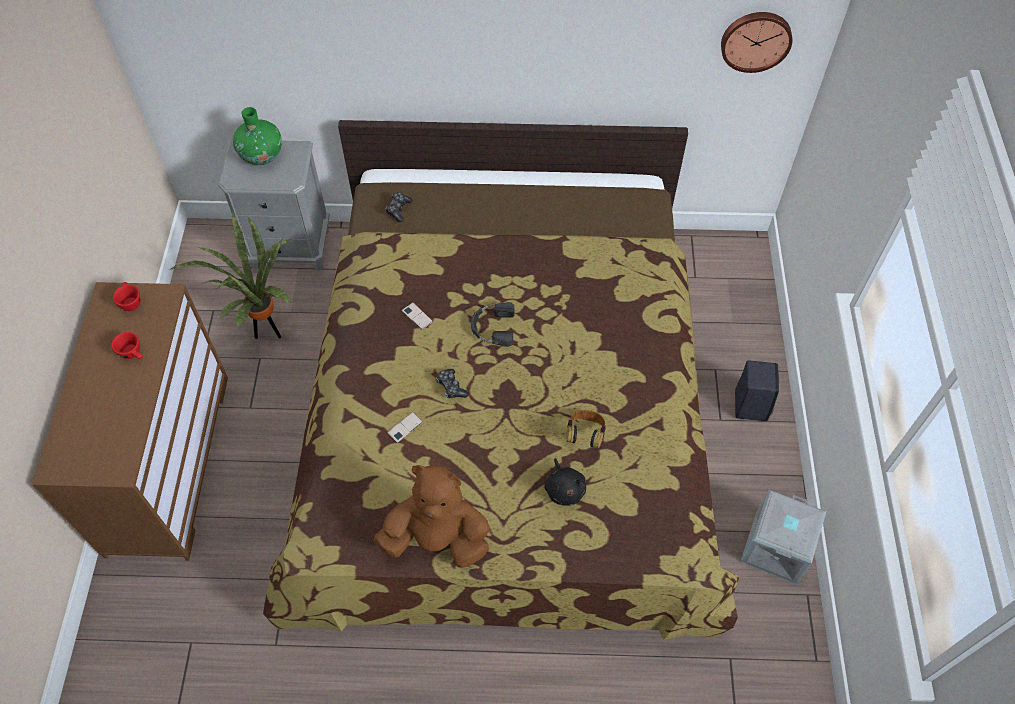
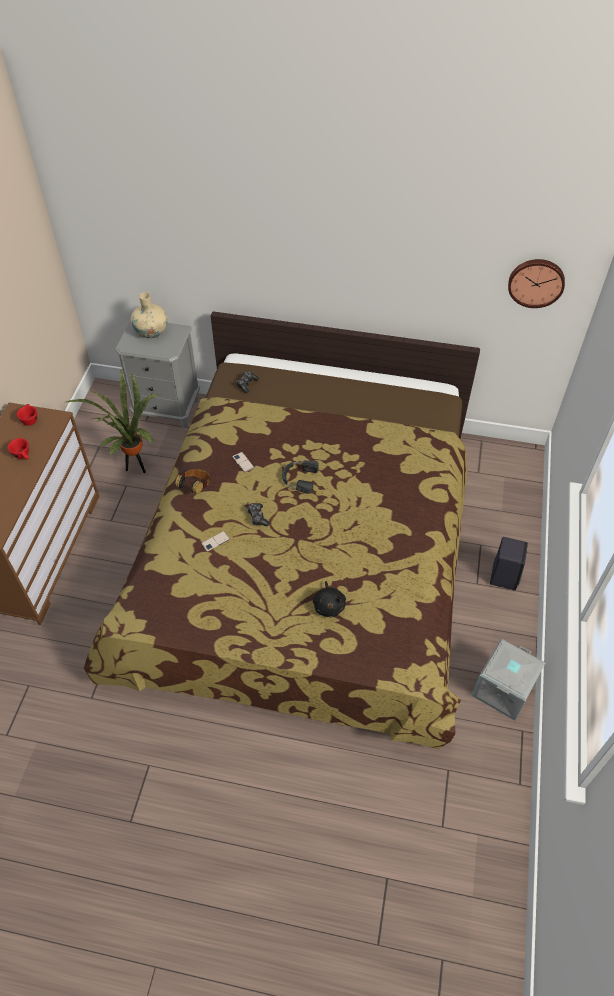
camera: 10 degrees right, 5 degrees down
green vase [233,107,282,165] -> beige vase [131,292,168,338]
brown plush toy [374,465,490,568] -> none
headphones [566,410,606,448] -> headphones moved to [175,469,210,494]

